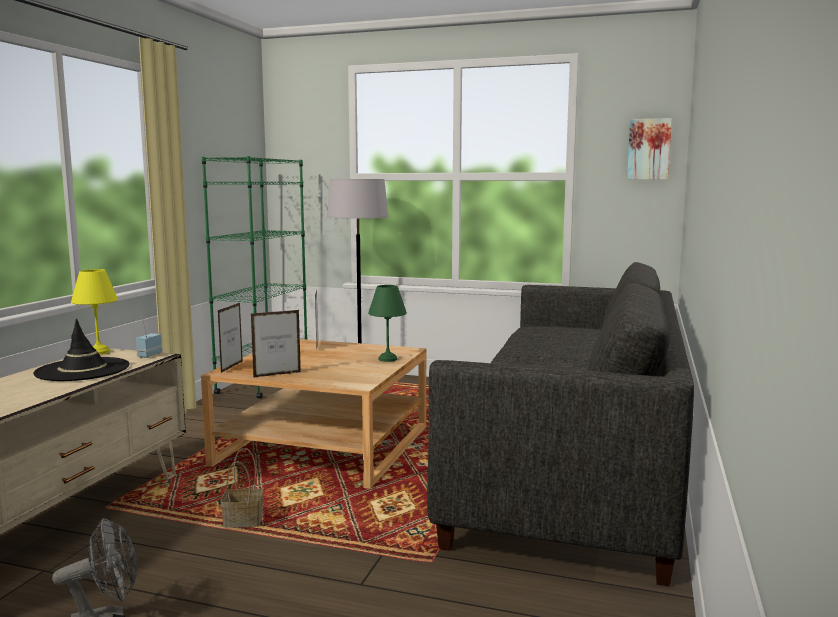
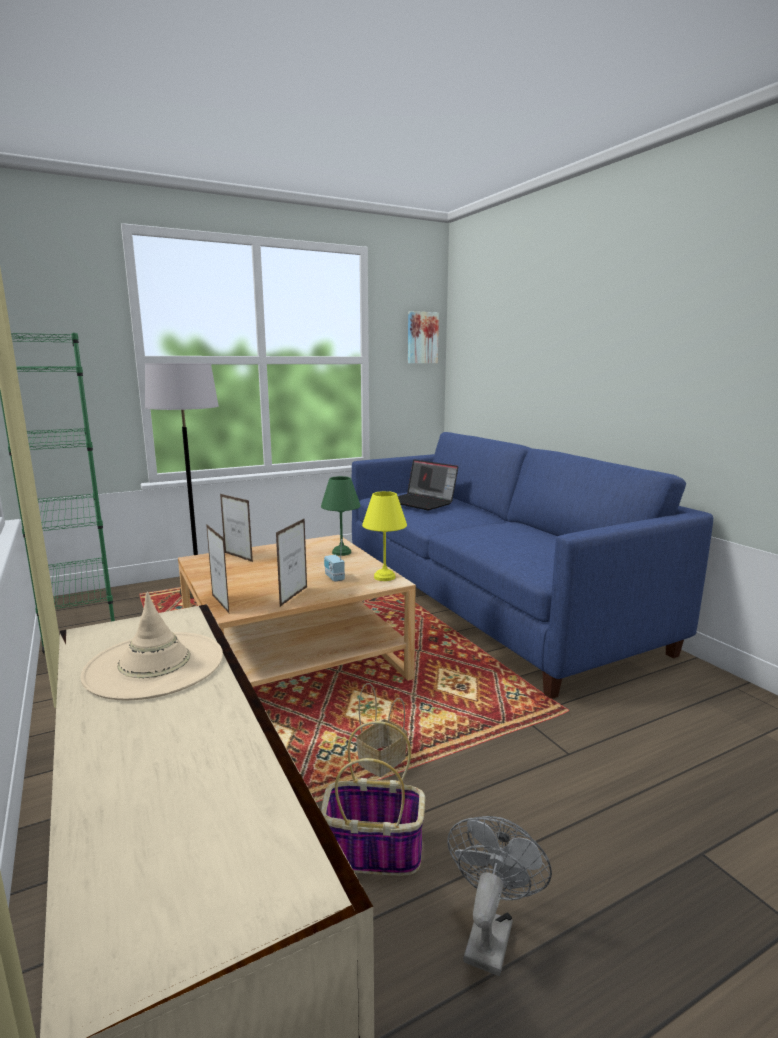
camera: 45 degrees left, 5 degrees up
black hat [33,319,130,381] -> beige hat [81,592,223,701]
yellow table lamp [71,269,118,355] -> yellow table lamp moved to [362,491,407,581]
radio [136,316,162,358] -> radio moved to [324,539,345,582]
grey sofa [427,262,694,587] -> blue sofa [352,432,713,699]
none -> basket [321,721,425,876]
none -> laptop [398,460,458,510]

